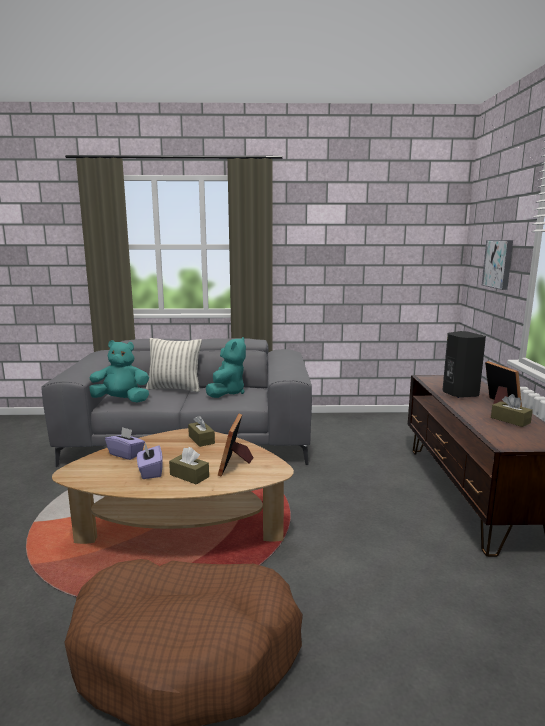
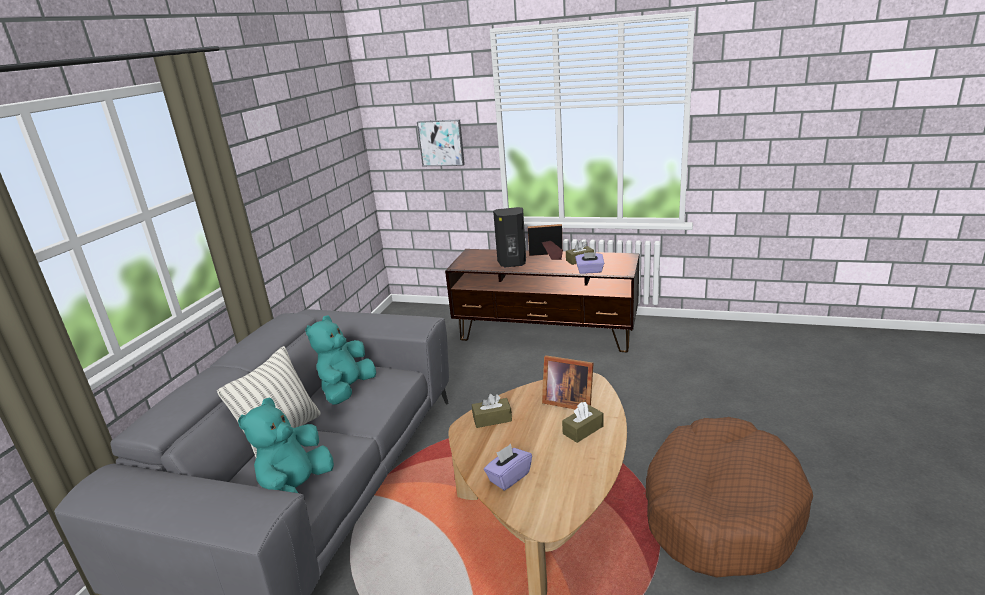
camera: 70 degrees left, 10 degrees up
purple tissue box [137,443,163,479] -> purple tissue box moved to [575,252,604,274]
turquoise plush toy [206,337,246,398] -> turquoise plush toy turned 105 degrees counterclockwise [305,315,376,405]

